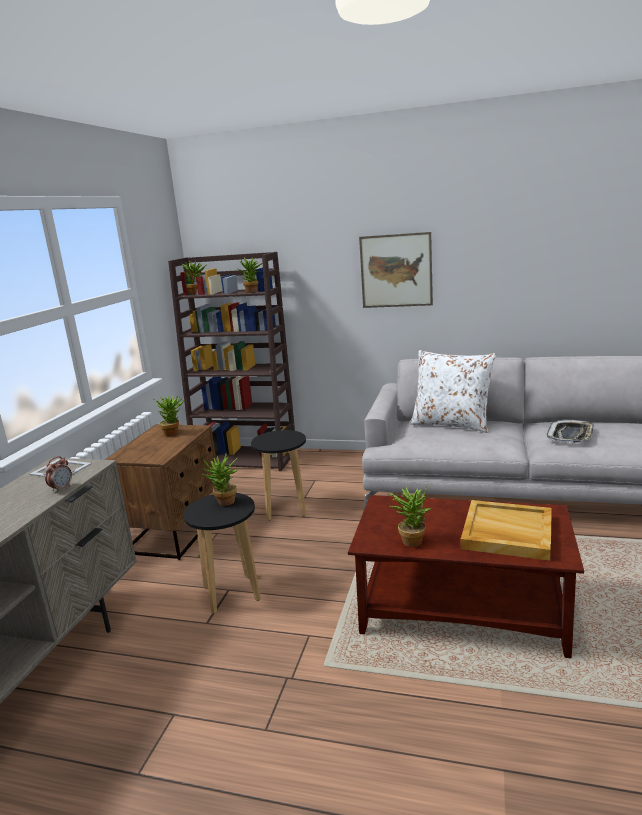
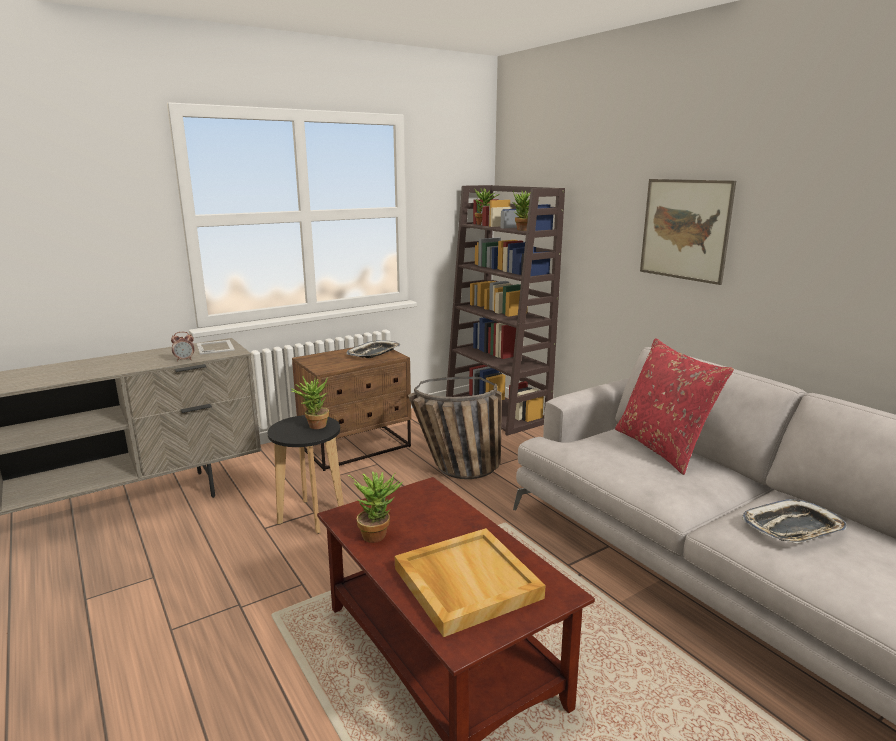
camera: 40 degrees right, 0 degrees up
potted plant [154,396,184,436] -> tray [346,340,400,358]
black stool [251,430,306,521] -> basket [408,377,502,479]
white pillow [410,350,496,433] -> red pillow [615,338,734,475]

